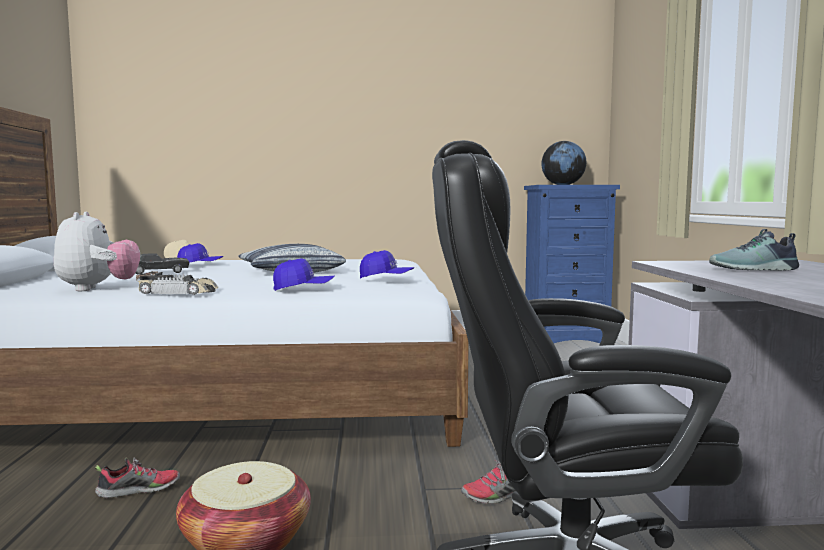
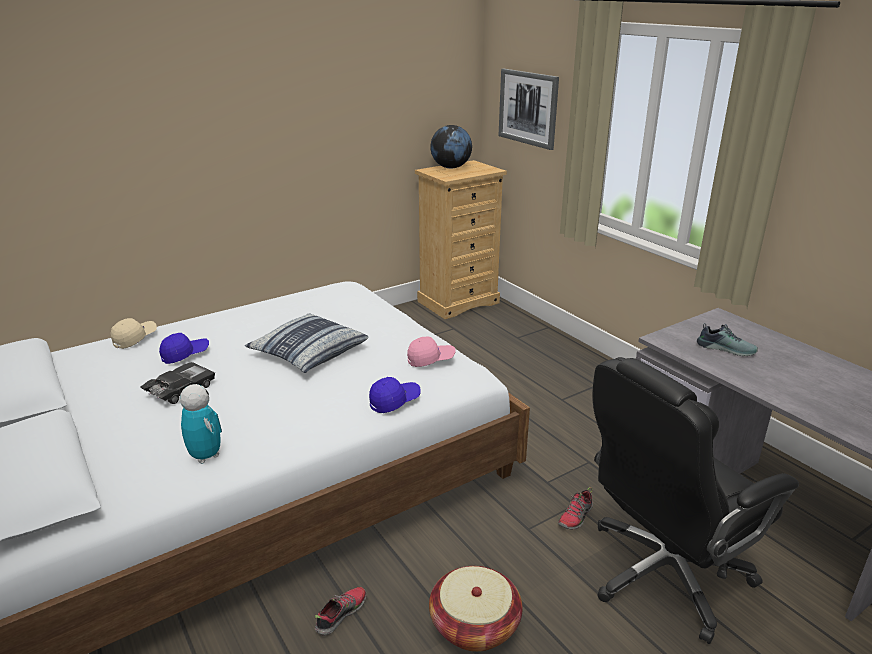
camera: 30 degrees left, 20 degrees up
plush toy [54,212,140,291] -> toy robot [180,384,222,464]
toy car [136,271,219,295] -> none
blue cap [360,250,415,279] -> pink cap [407,336,456,367]
blue dresser [524,185,620,343] -> beige dresser [415,160,507,319]
shoe [709,229,799,271] -> shoe turned 120 degrees counterclockwise [697,323,758,356]
none -> picture [499,69,559,150]

